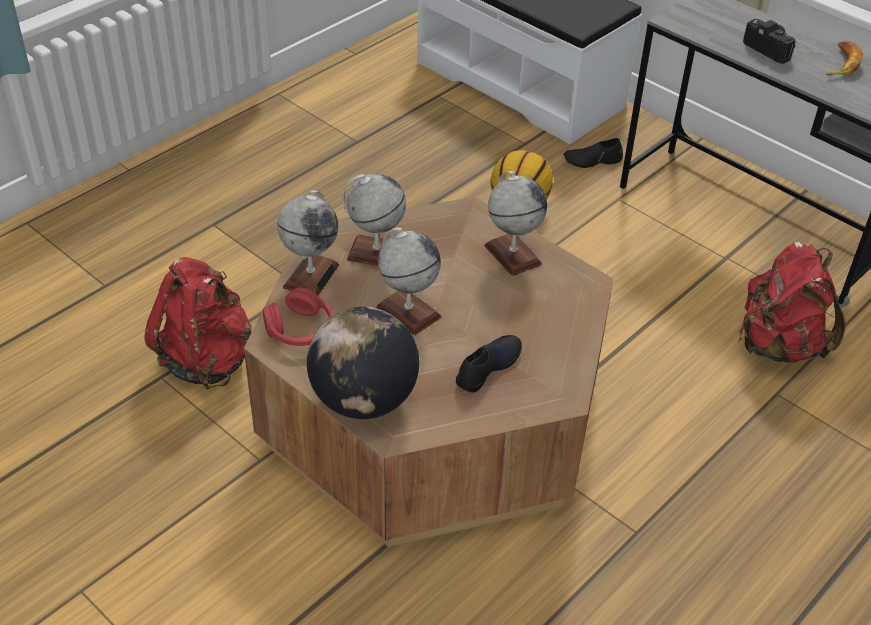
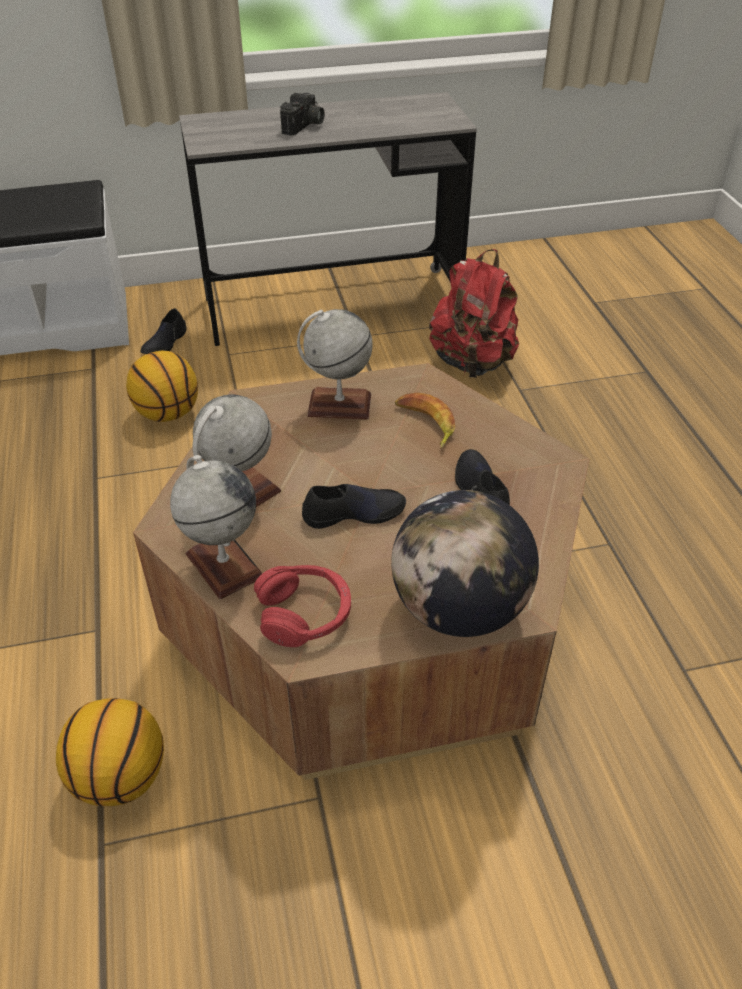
camera: 55 degrees left, 0 degrees up
red backpack [144,257,252,390] -> basketball [56,698,164,806]
globe [376,228,442,335] -> black shoe [302,484,406,529]
camera [743,19,796,64] -> camera turned 120 degrees clockwise [280,93,325,136]
banana [826,41,863,76] -> banana moved to [395,392,455,449]

